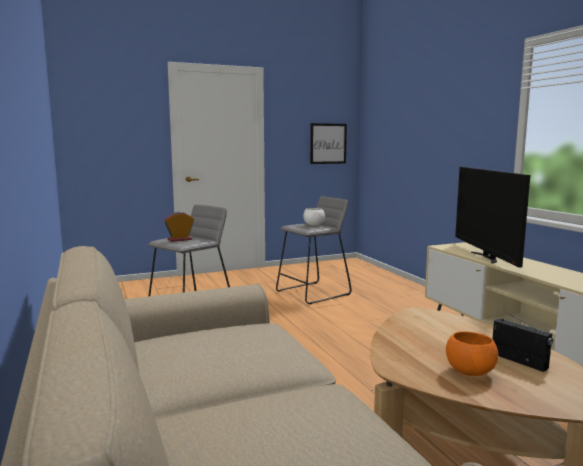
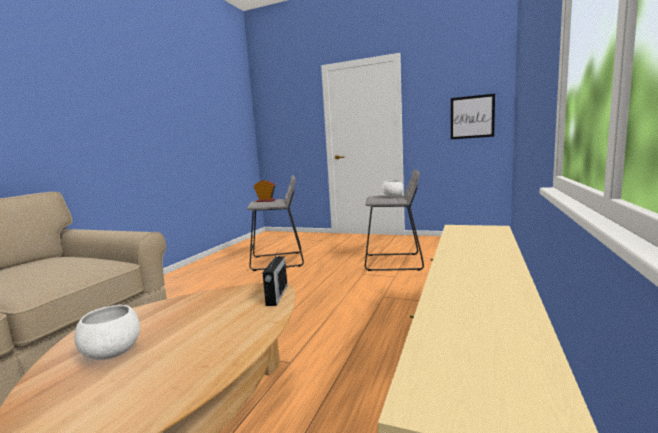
camera: 45 degrees right, 0 degrees up
orange bowl [446,331,498,376] -> white bowl [74,305,140,360]
television [455,167,530,268] -> none
radio [493,311,553,372] -> radio moved to [262,251,287,306]

